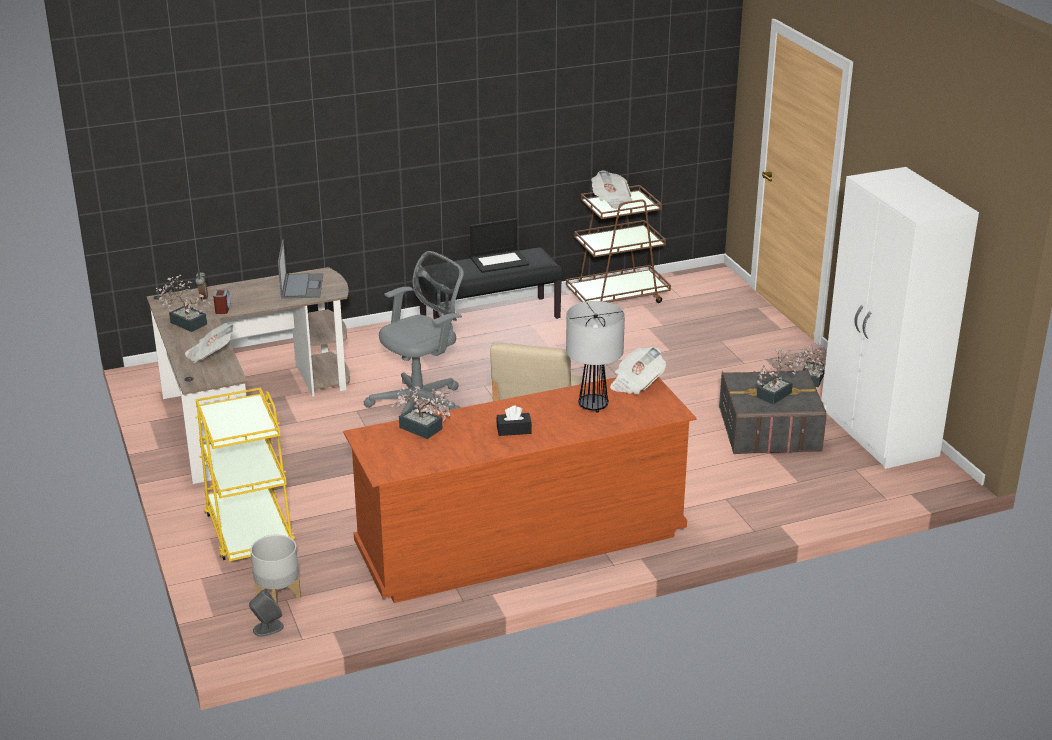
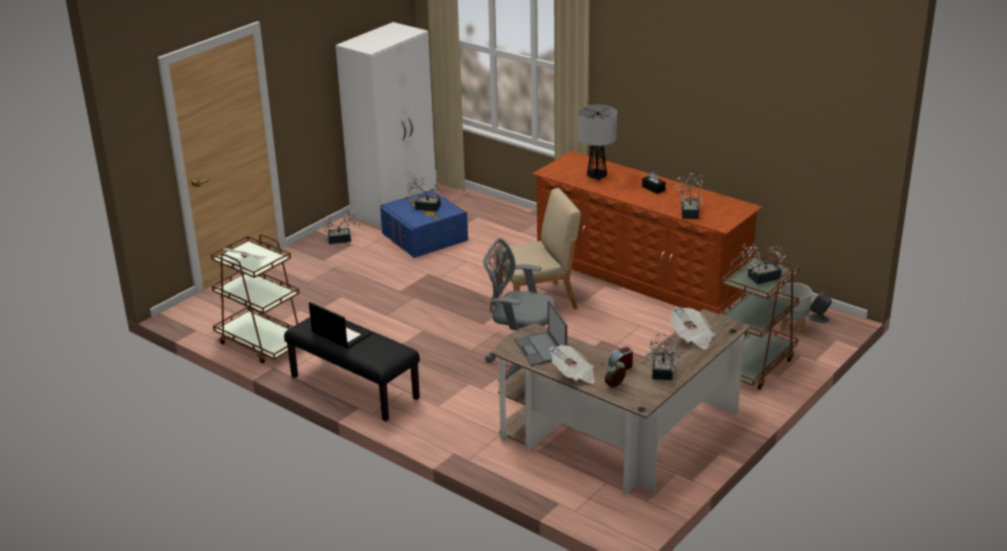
camera: 120 degrees left, 0 degrees up
yellow cart [195,387,295,561] -> brown cart [718,252,800,390]
laptop [278,240,323,299] -> laptop turned 75 degrees counterclockwise [514,300,567,366]
newspaper [610,347,666,395] -> newspaper moved to [549,345,594,384]
grey storage box [719,368,827,454] -> blue storage box [380,190,468,258]
none -> potted plant [741,243,786,284]

